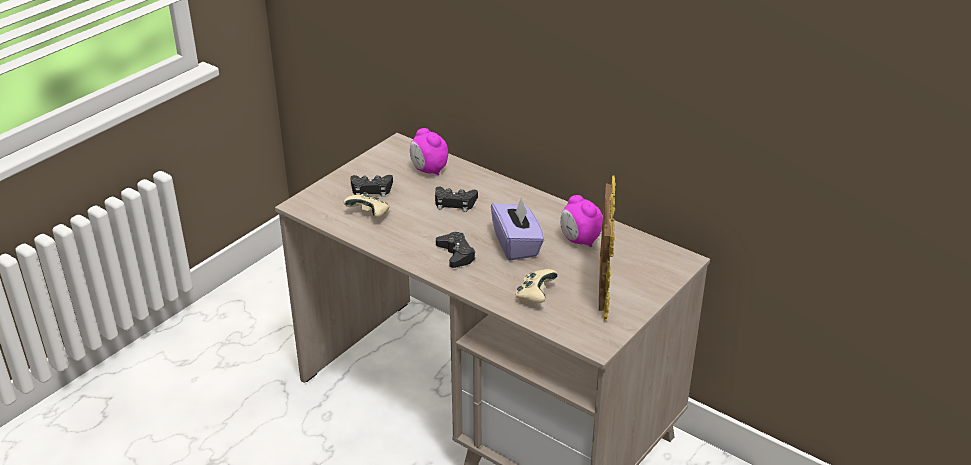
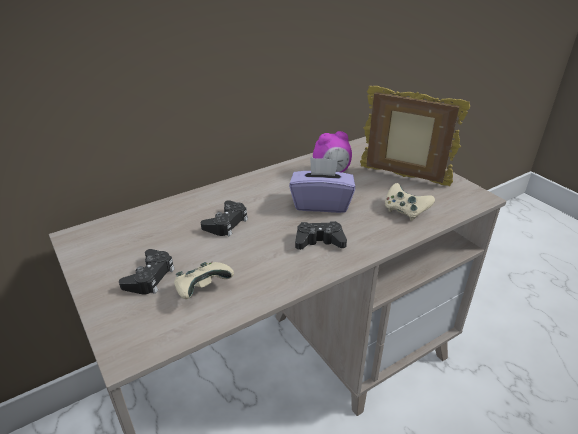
camera: 70 degrees left, 0 degrees up
alarm clock [410,128,448,176] -> none

